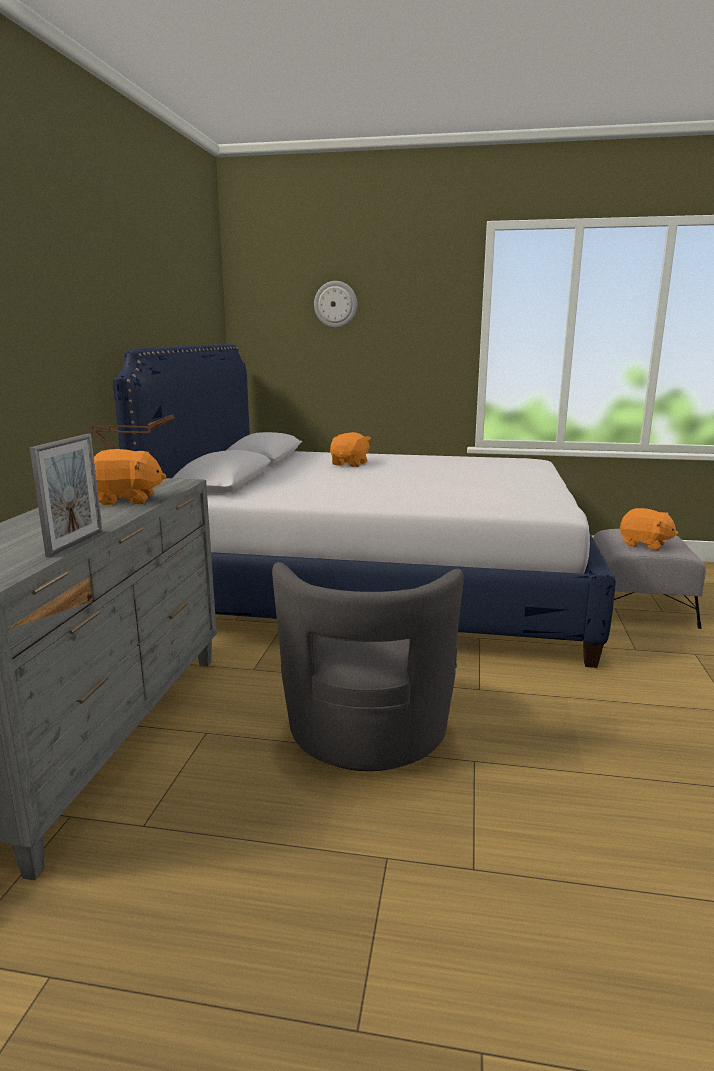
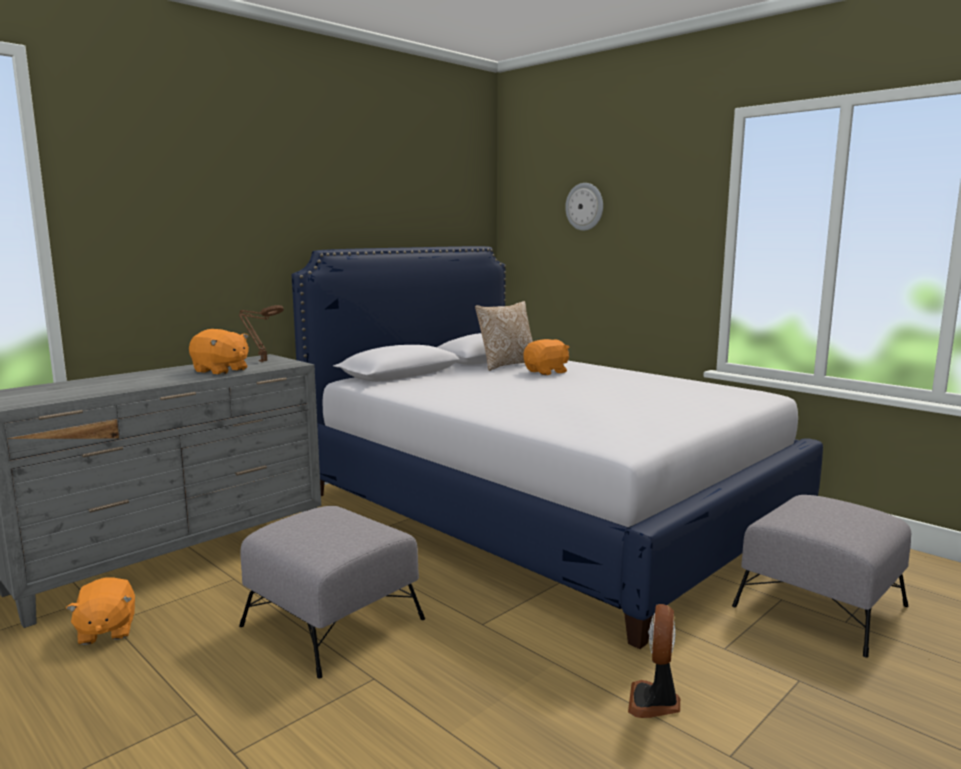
camera: 35 degrees right, 5 degrees down
picture frame [30,434,103,557] -> none
grey armchair [272,562,464,771] -> grey ottoman [239,506,425,679]
orange plush toy [620,508,678,551] -> orange plush toy moved to [66,577,135,645]
none -> pillow [475,301,533,371]
none -> fan [628,604,680,718]

